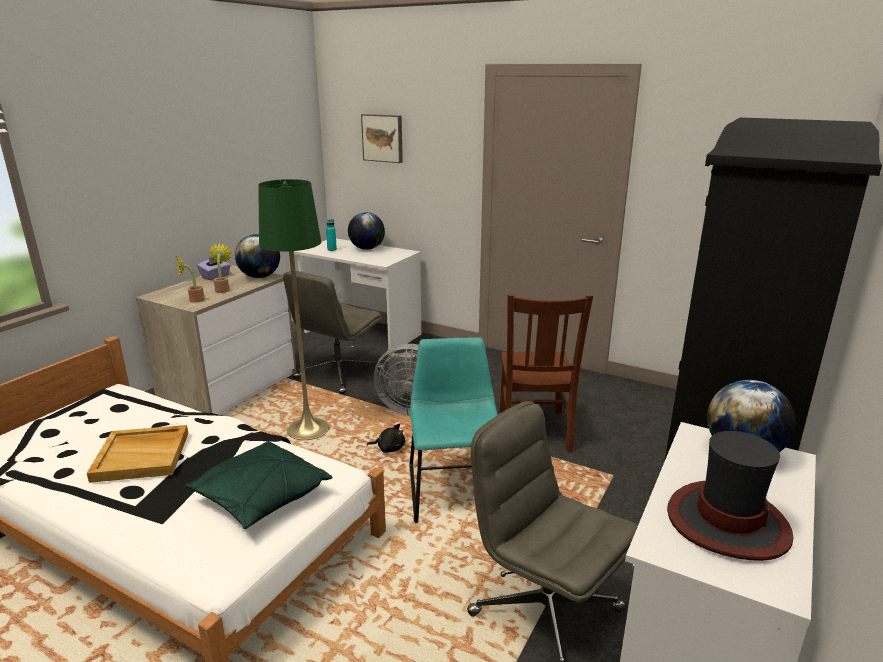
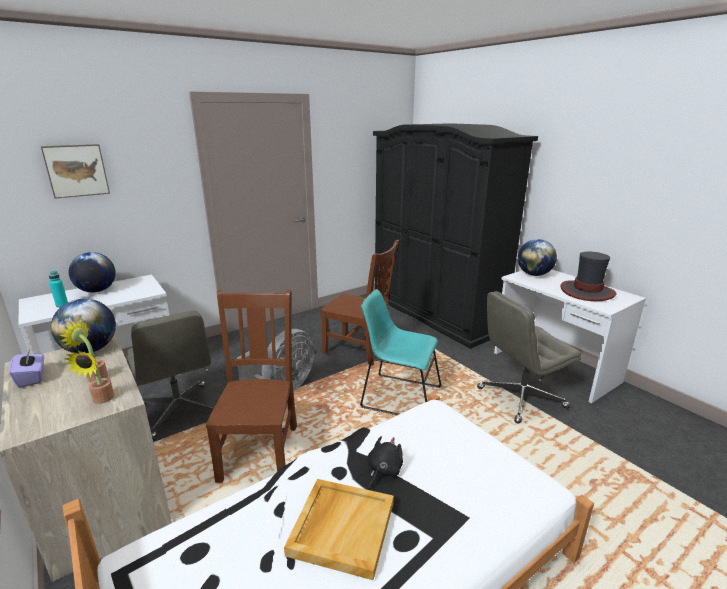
camera: 65 degrees left, 0 degrees up
green pillow [185,442,332,529] -> none
green floor lamp [258,179,329,440] -> brown chair [206,290,297,483]
black plush toy [367,424,405,453] -> black plush toy moved to [367,436,403,487]

